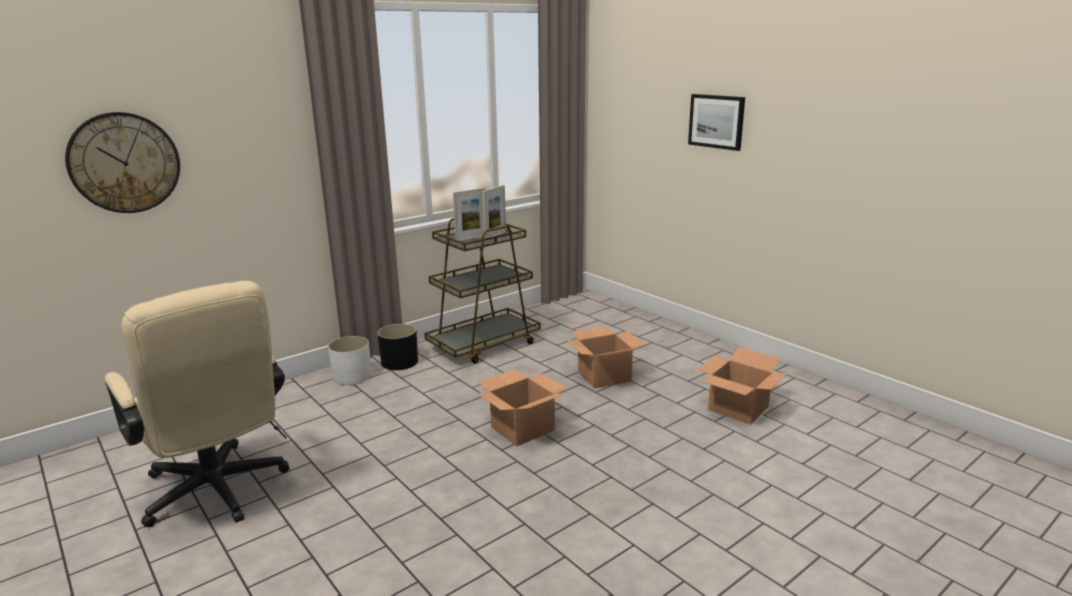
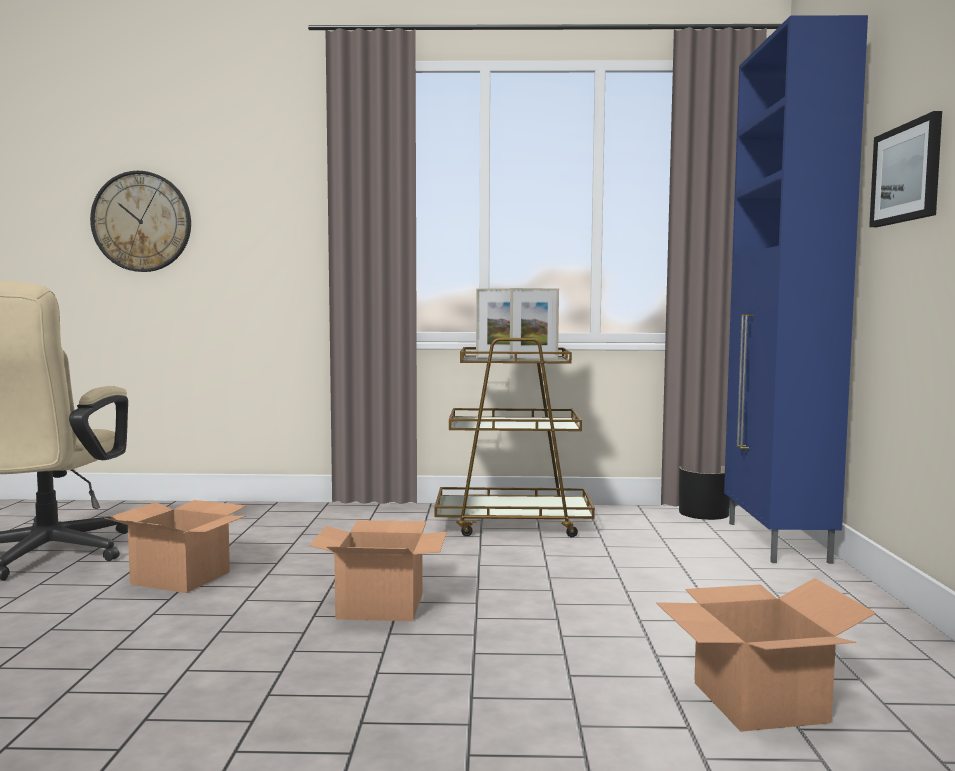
camera: 40 degrees right, 15 degrees down
white planter [328,336,372,385] -> none
black planter [377,324,418,370] -> black planter moved to [679,466,730,520]
cardboard box [566,326,645,389] -> cardboard box moved to [104,500,247,593]
none -> blue cabinet [724,15,868,564]

